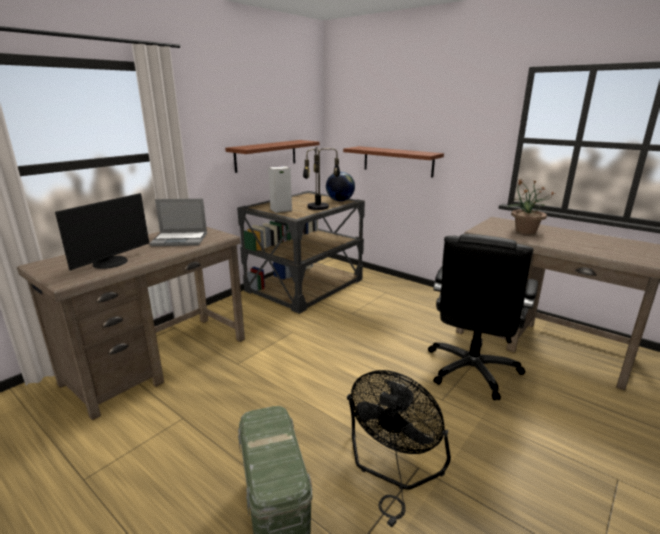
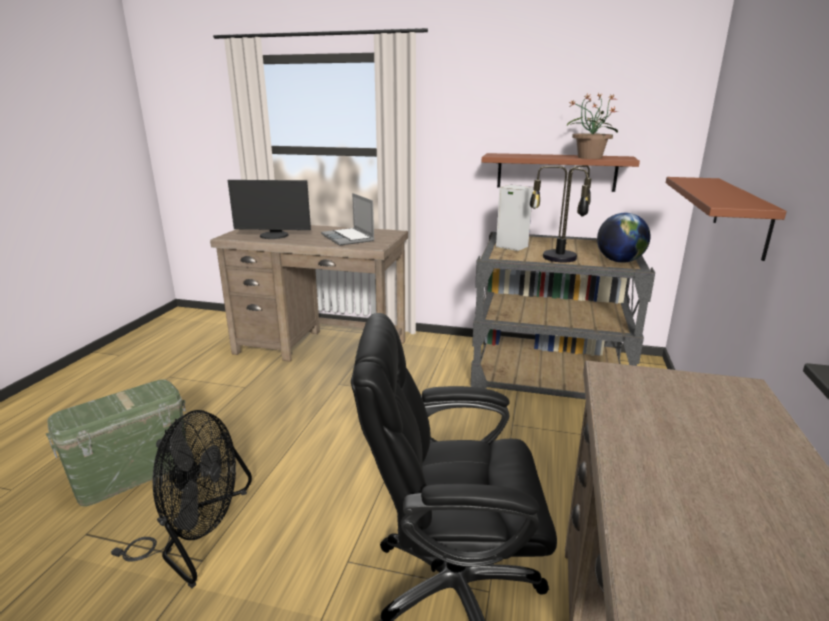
camera: 65 degrees right, 0 degrees up
potted plant [506,179,556,234] -> potted plant moved to [567,93,619,159]

